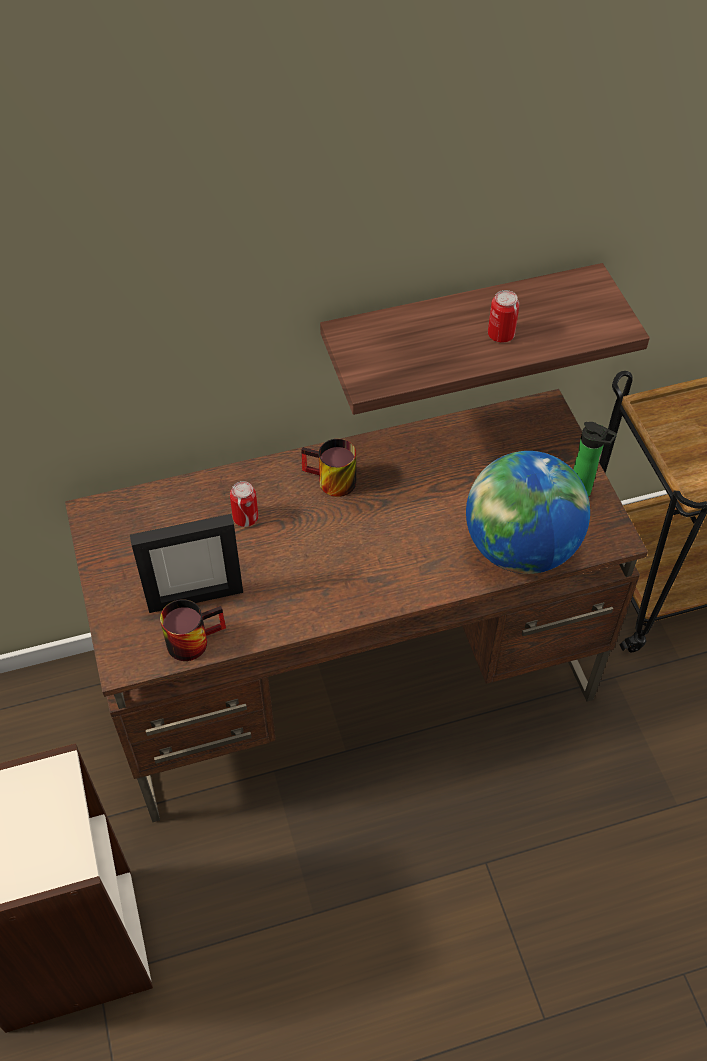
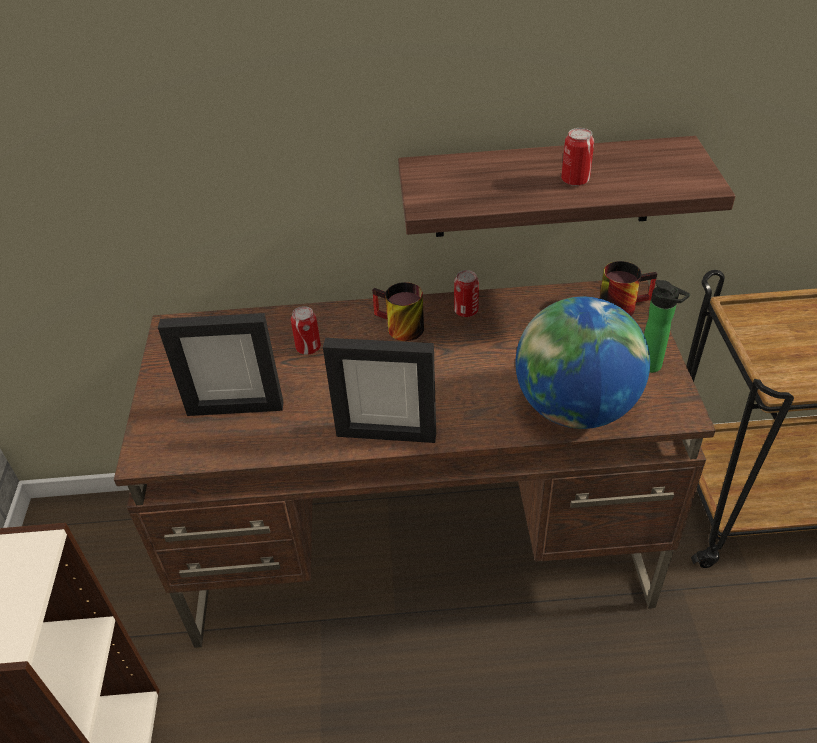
camera: 15 degrees right, 10 degrees down
mug [160,599,226,661] -> mug moved to [599,261,657,316]
none -> picture frame [323,338,436,443]
none -> can [454,270,479,317]

